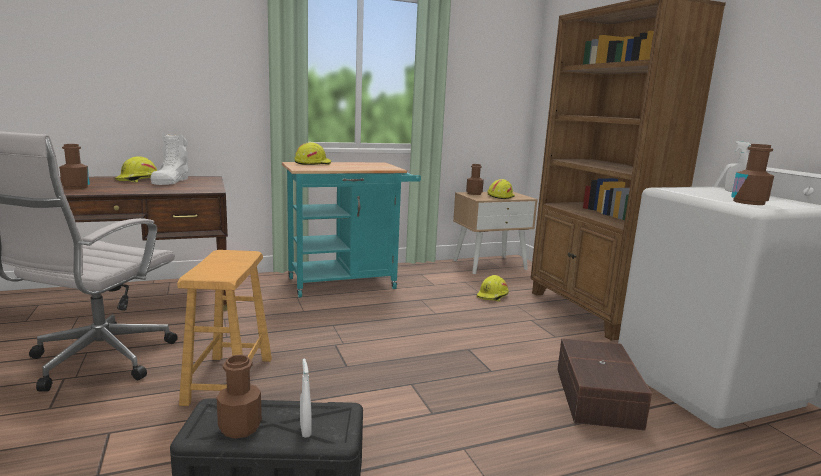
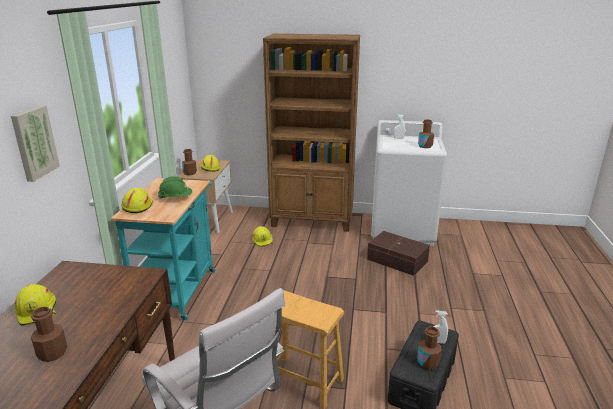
camera: 60 degrees left, 10 degrees up
white boot [151,134,189,185] -> none
none -> picture [11,105,60,182]
none -> green hard hat [158,176,192,199]

